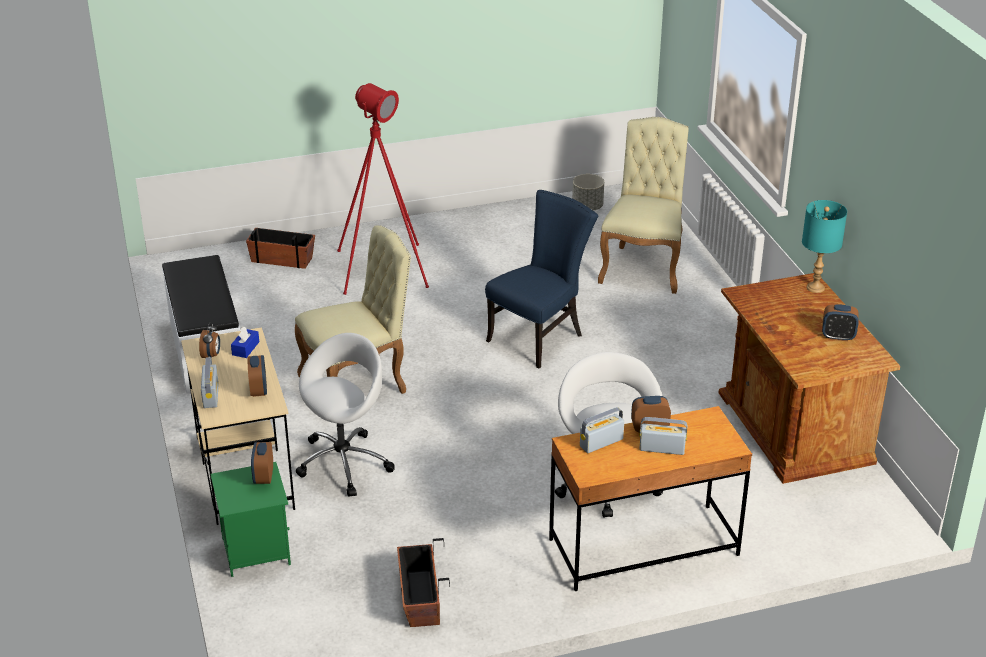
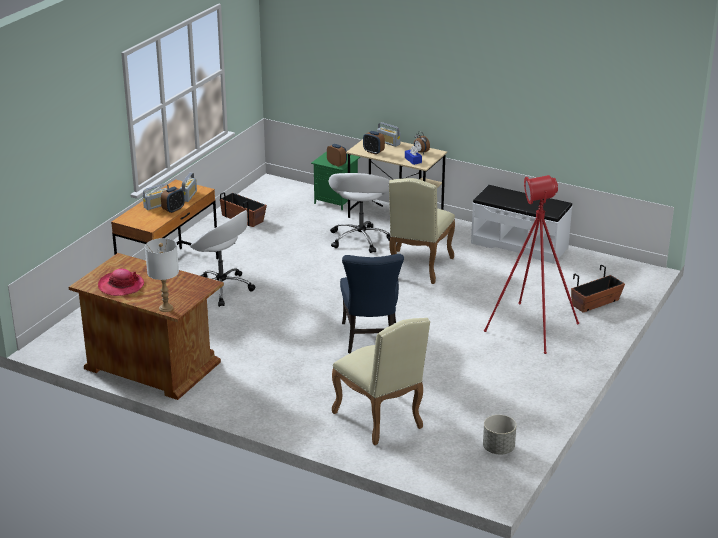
camera: 135 degrees right, 5 degrees down
turquoise table lamp [802,200,847,293] -> white table lamp [145,238,179,312]
alarm clock [822,304,859,341] -> hat [98,269,144,296]

